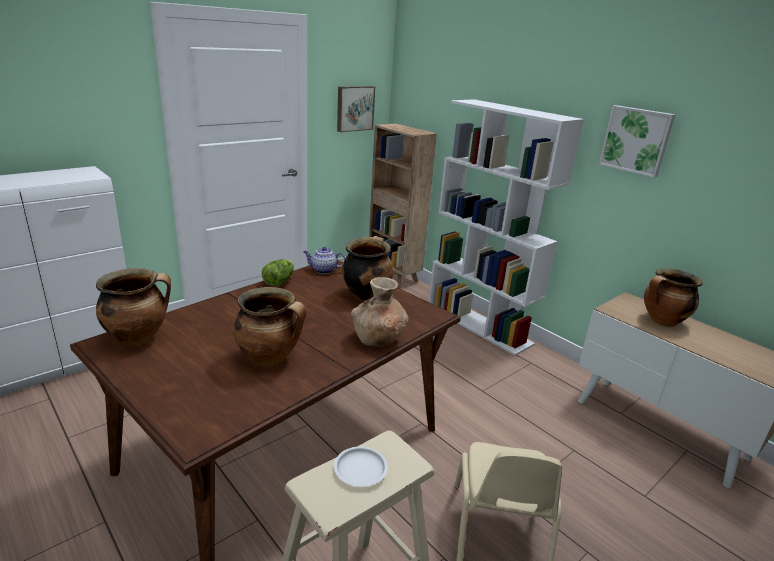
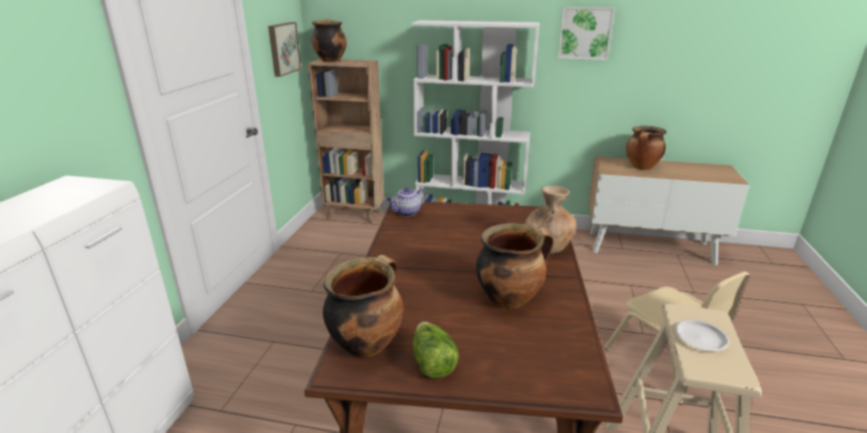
camera: 35 degrees left, 0 degrees up
lettuce [262,259,294,287] -> lettuce moved to [413,322,459,379]
cooking pot [342,236,393,301] -> cooking pot moved to [311,19,347,62]

